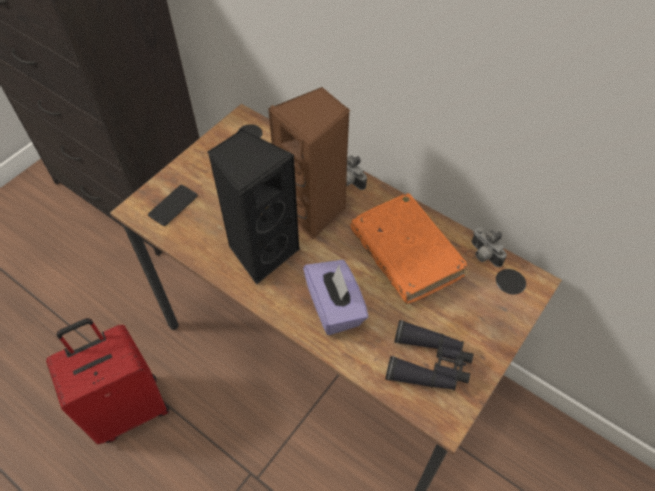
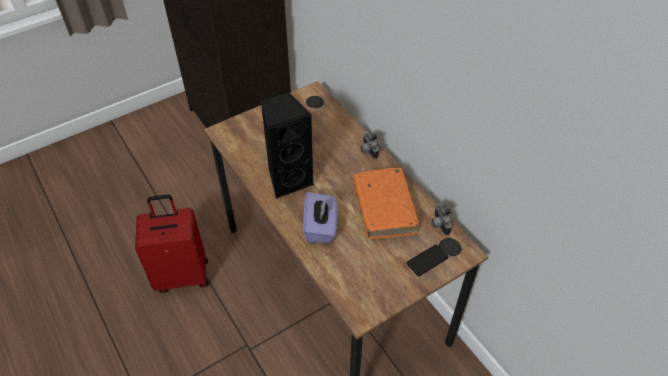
camera: 20 degrees right, 5 degrees down
phone [148,185,198,226] -> phone moved to [407,244,449,276]
brown speaker [268,87,350,239] -> none
black binoculars [385,320,473,391] -> none

